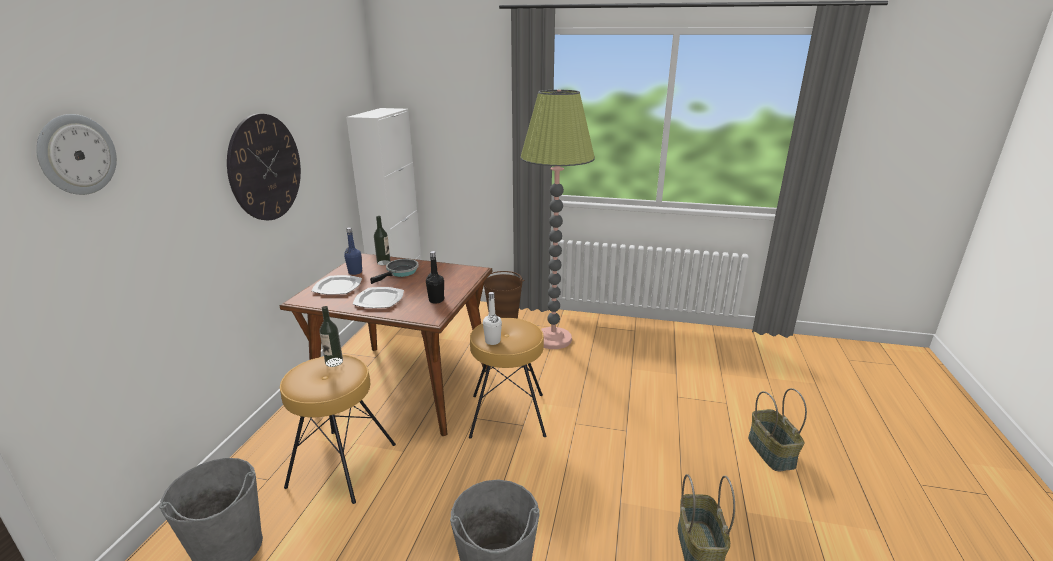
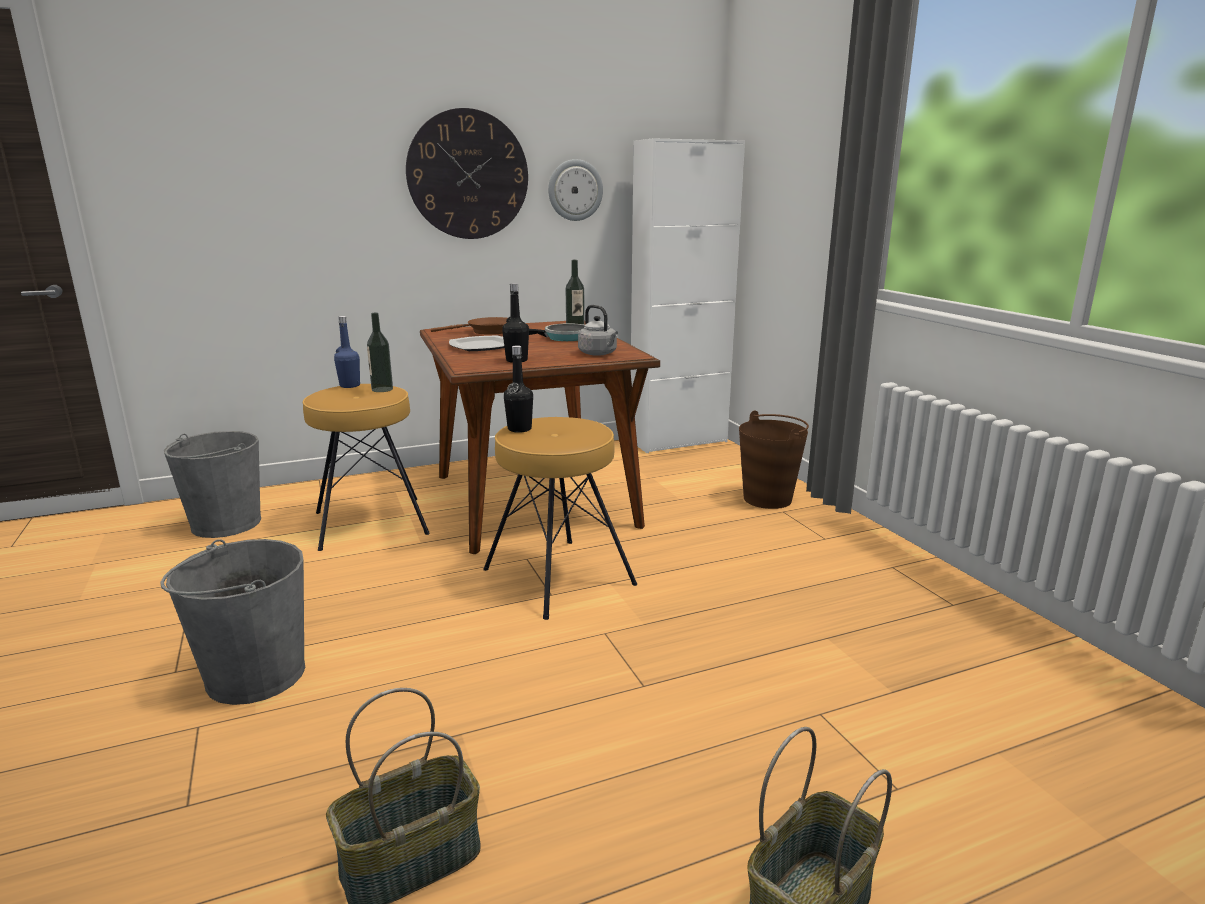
camera: 55 degrees right, 5 degrees down
wall clock [36,114,117,195] -> wall clock moved to [548,159,603,221]
plate [312,275,362,295] -> brown frying pan [431,317,507,335]
blue bottle [344,227,362,275] -> blue bottle moved to [334,316,360,388]
white bottle [483,292,502,345] -> black bottle [504,345,533,433]
floor lamp [520,90,595,349] -> none
none -> grey kettle [578,305,618,356]

